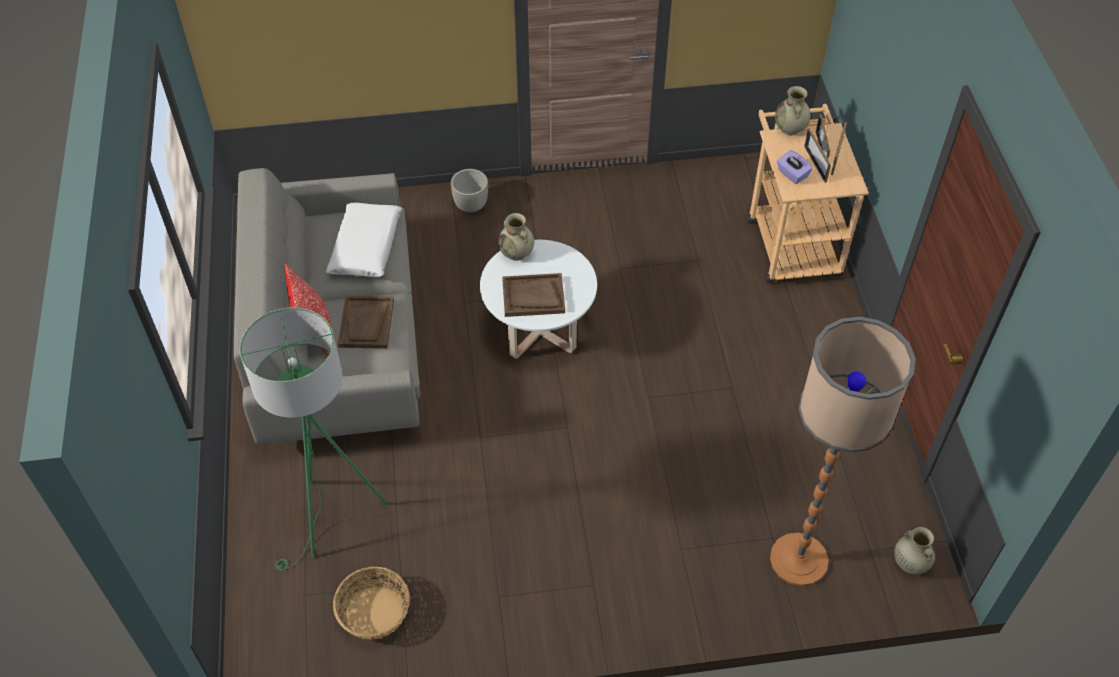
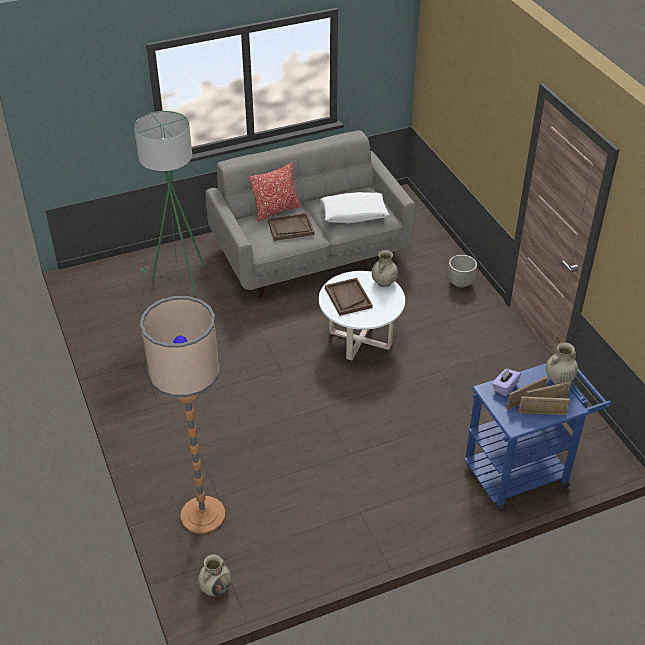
camera: 75 degrees right, 10 degrees down
basket [333,567,410,640] -> none
beige cart [747,104,869,283] -> blue cart [464,361,612,511]

